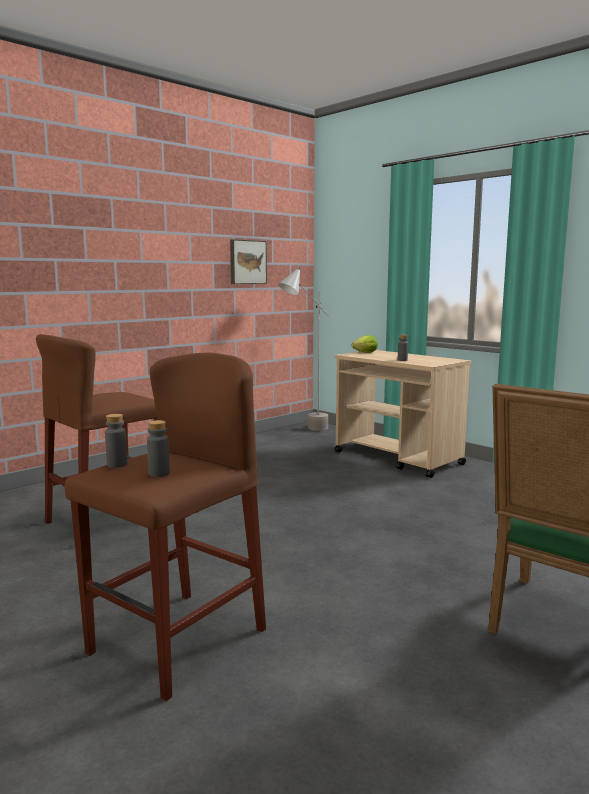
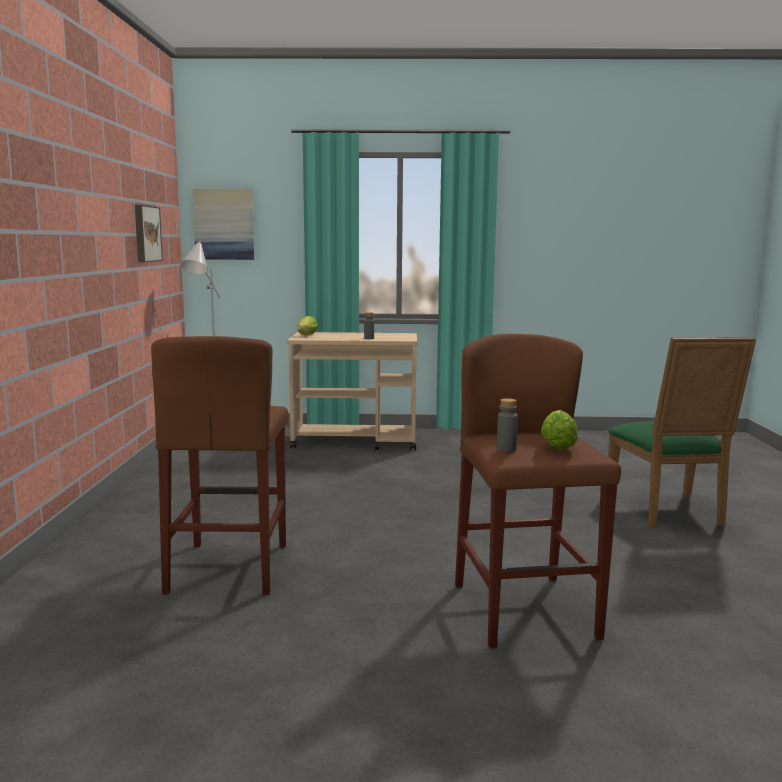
camera: 45 degrees left, 0 degrees up
grey bottle [147,420,170,477] -> lettuce [541,410,578,450]
none -> picture [192,189,254,260]

